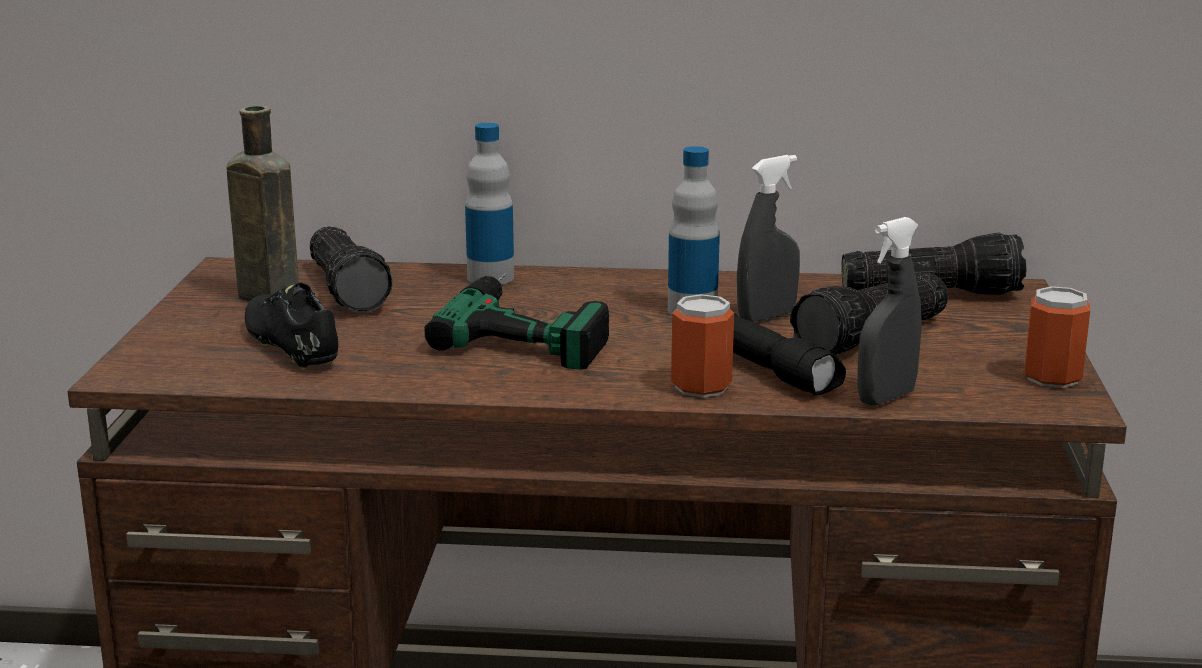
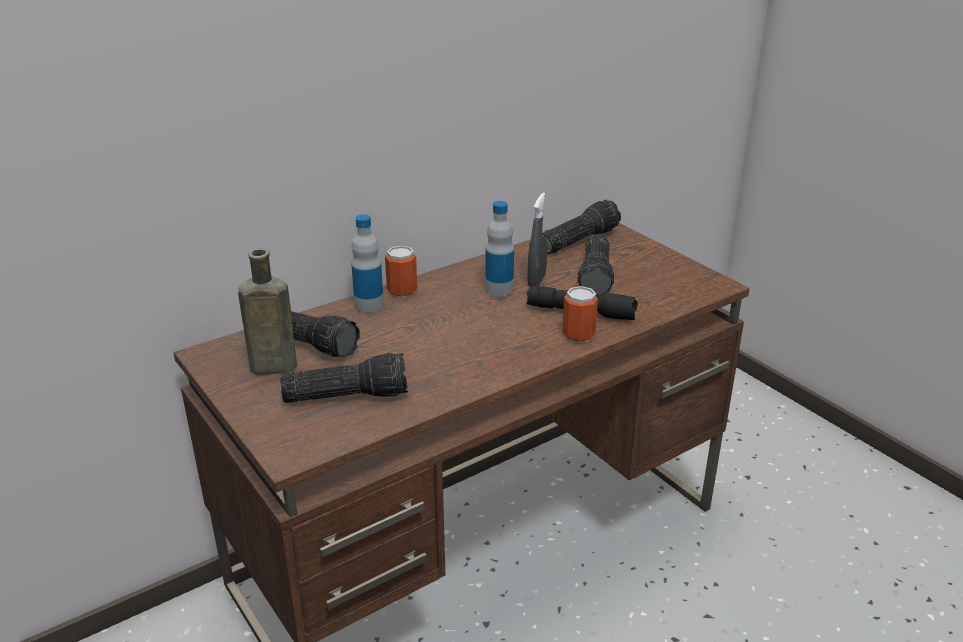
camera: 40 degrees left, 10 degrees up
black shoe [245,283,338,370] -> flashlight [280,353,408,403]
power drill [424,273,609,370] -> none
grey spray bottle [857,217,922,406] -> none
can [1025,286,1090,388] -> can moved to [385,245,417,298]

